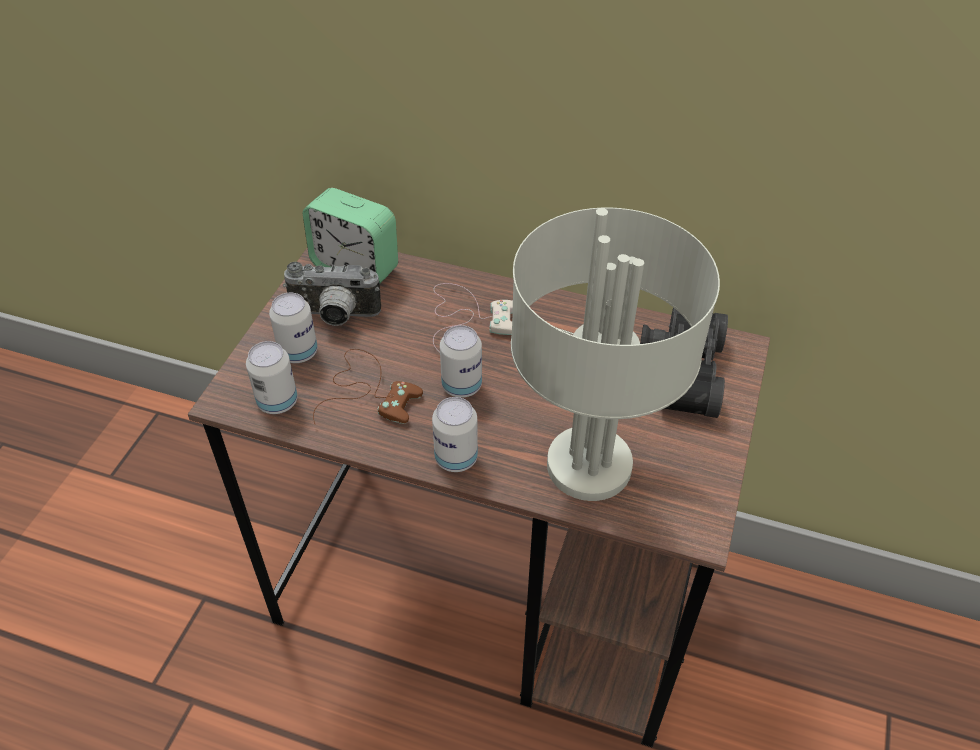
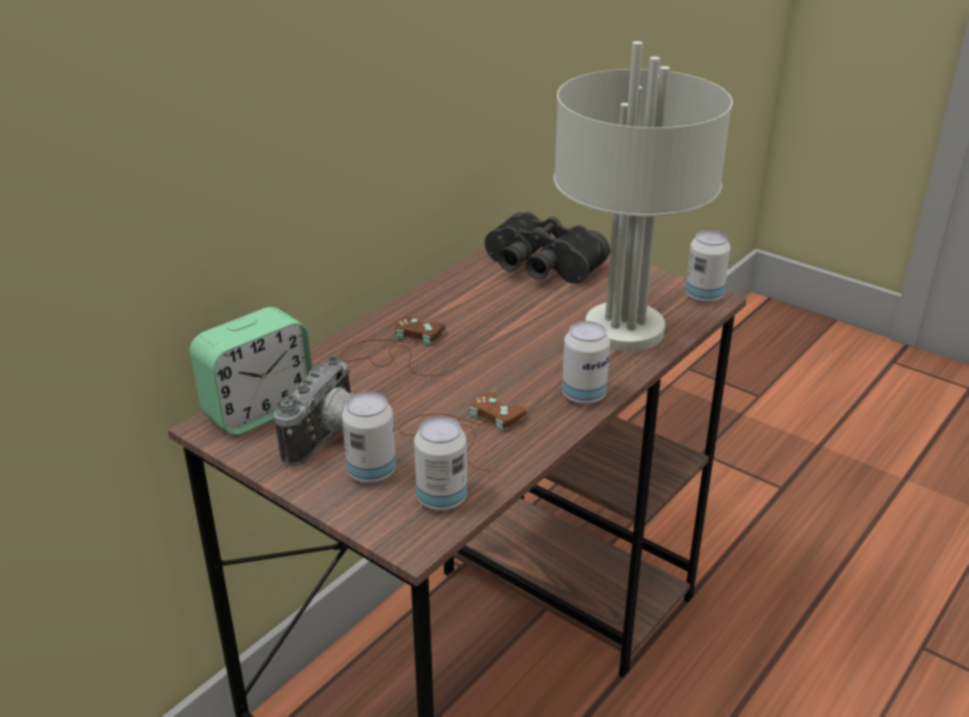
camera: 70 degrees left, 15 degrees down
white game controller [433,283,513,352] -> brown game controller [340,316,445,376]
can [440,325,482,398] -> can moved to [685,230,730,303]

